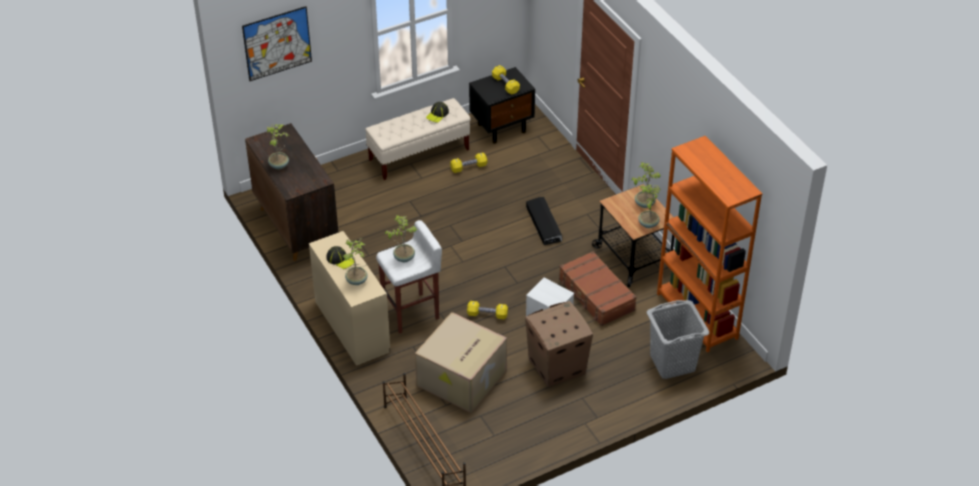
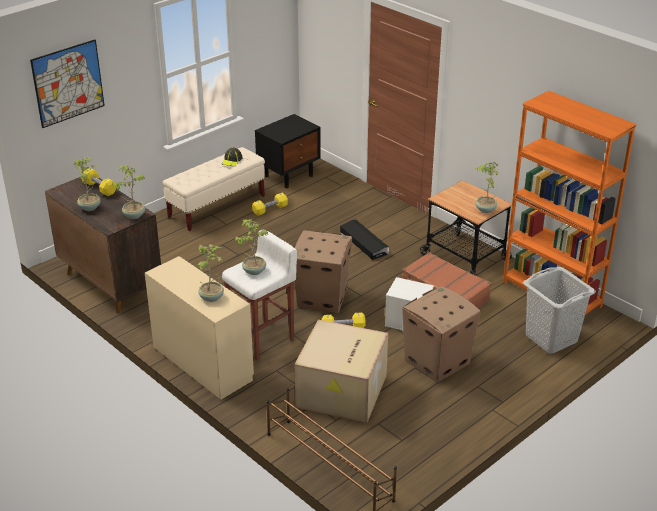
camera: 15 degrees left, 10 degrees down
cap [327,246,354,269] -> none
yellow dumbbell [492,65,520,95] -> yellow dumbbell moved to [82,168,116,196]
potted plant [631,162,661,208] -> potted plant moved to [112,165,145,219]
none -> cardboard box [294,230,352,313]

